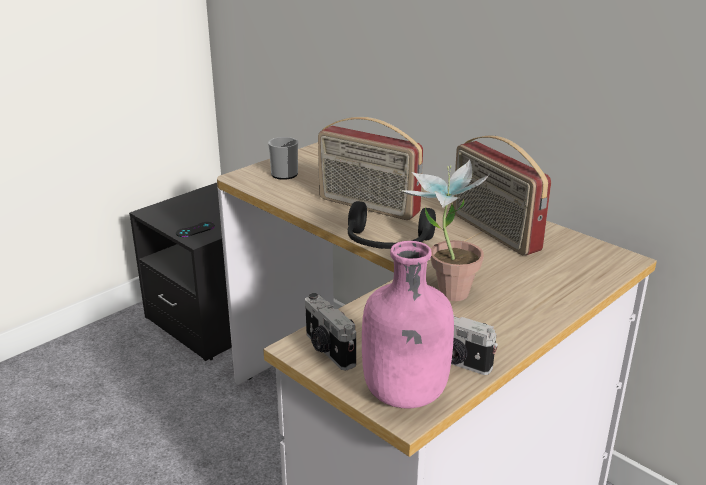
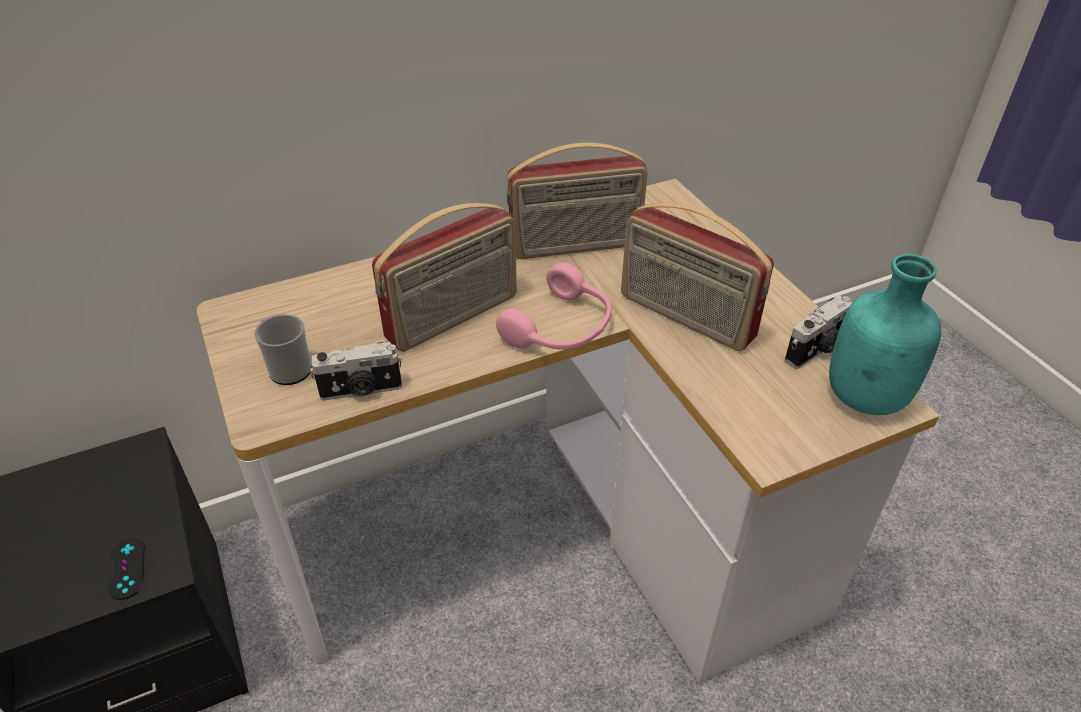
camera: 70 degrees left, 15 degrees up
camera [305,293,356,370] -> camera moved to [310,342,402,401]
black headphones [348,201,436,249] -> pink headphones [496,262,612,349]
pink bottle [362,241,454,409] -> turquoise bottle [829,254,941,415]
potted plant [400,160,489,301] -> radio [621,203,774,351]

